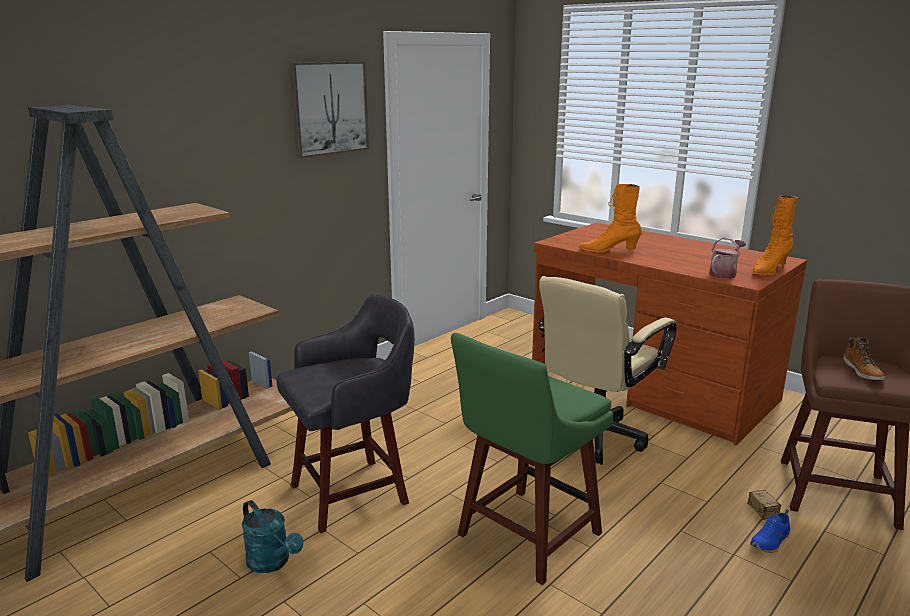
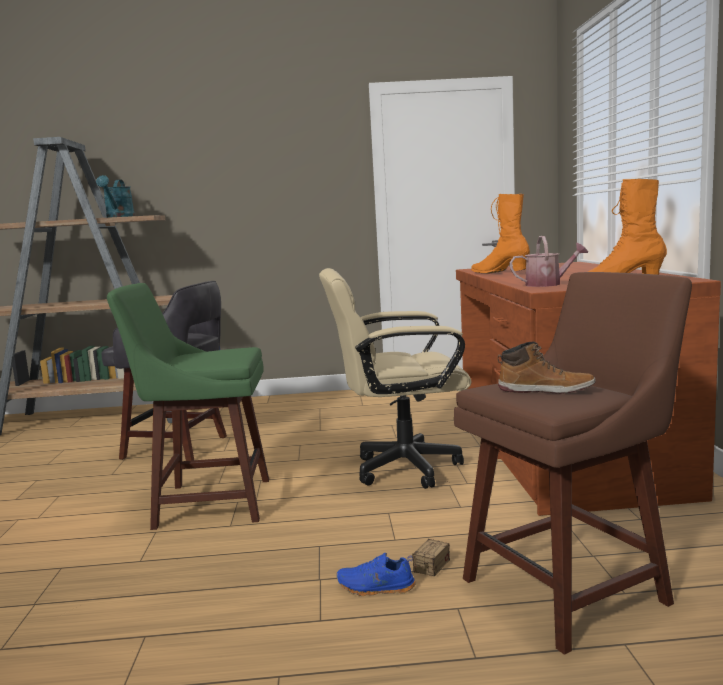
camera: 45 degrees right, 10 degrees down
turquoise watering can [242,500,303,573] -> turquoise watering can moved to [96,175,135,218]
picture [290,61,369,158] -> none
boot [843,337,885,381] -> boot turned 120 degrees counterclockwise [497,341,596,394]

